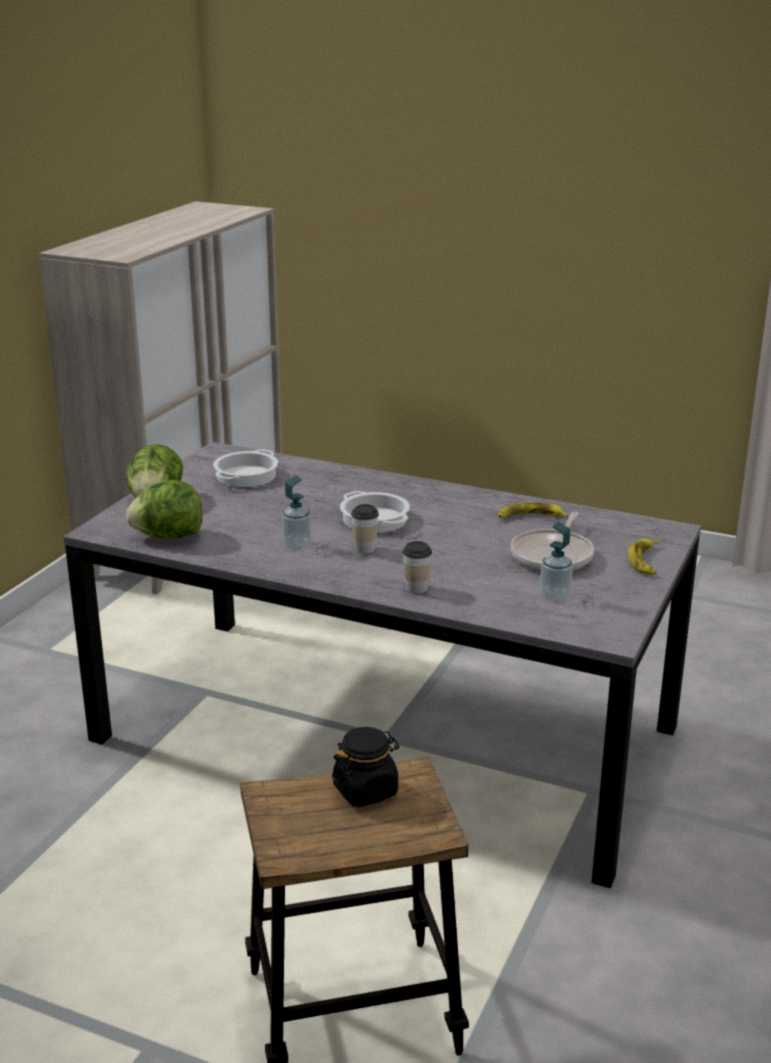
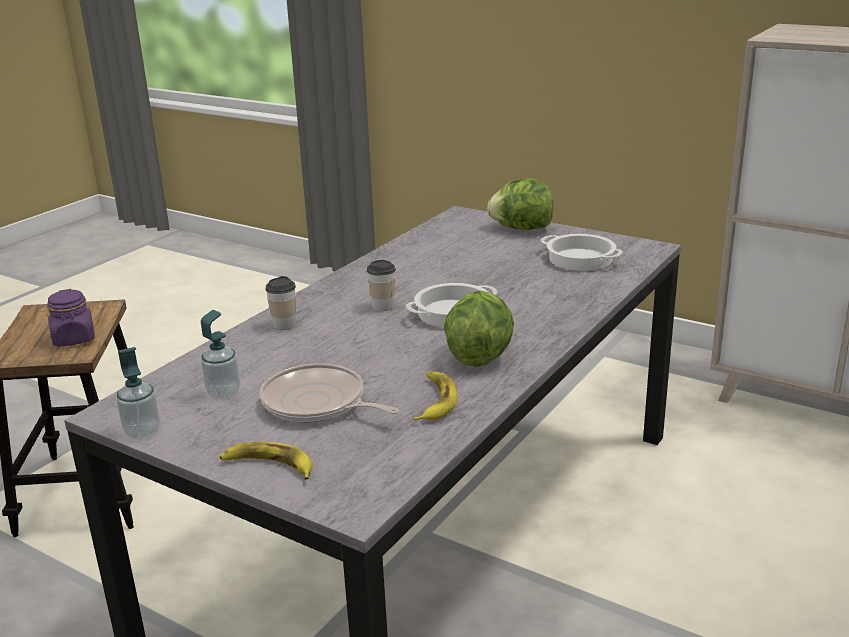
camera: 100 degrees right, 0 degrees up
lettuce [126,480,202,539] -> lettuce moved to [444,291,514,367]
soap dispenser [282,476,311,548] -> soap dispenser moved to [117,347,160,439]
black jar [332,727,400,807] -> purple jar [47,289,95,347]

